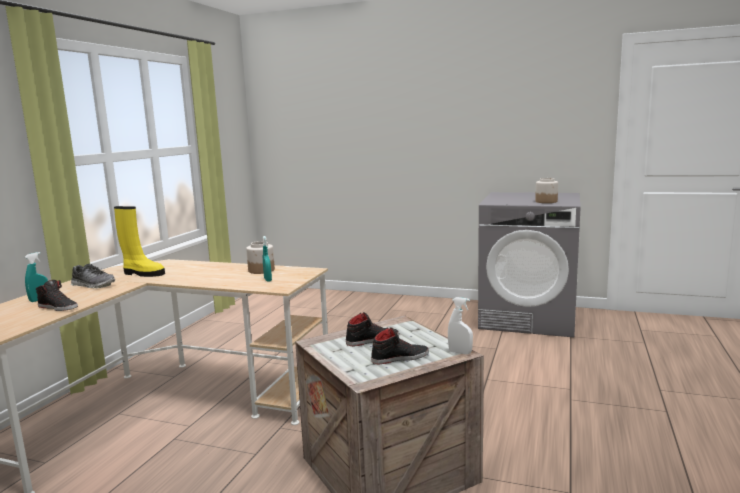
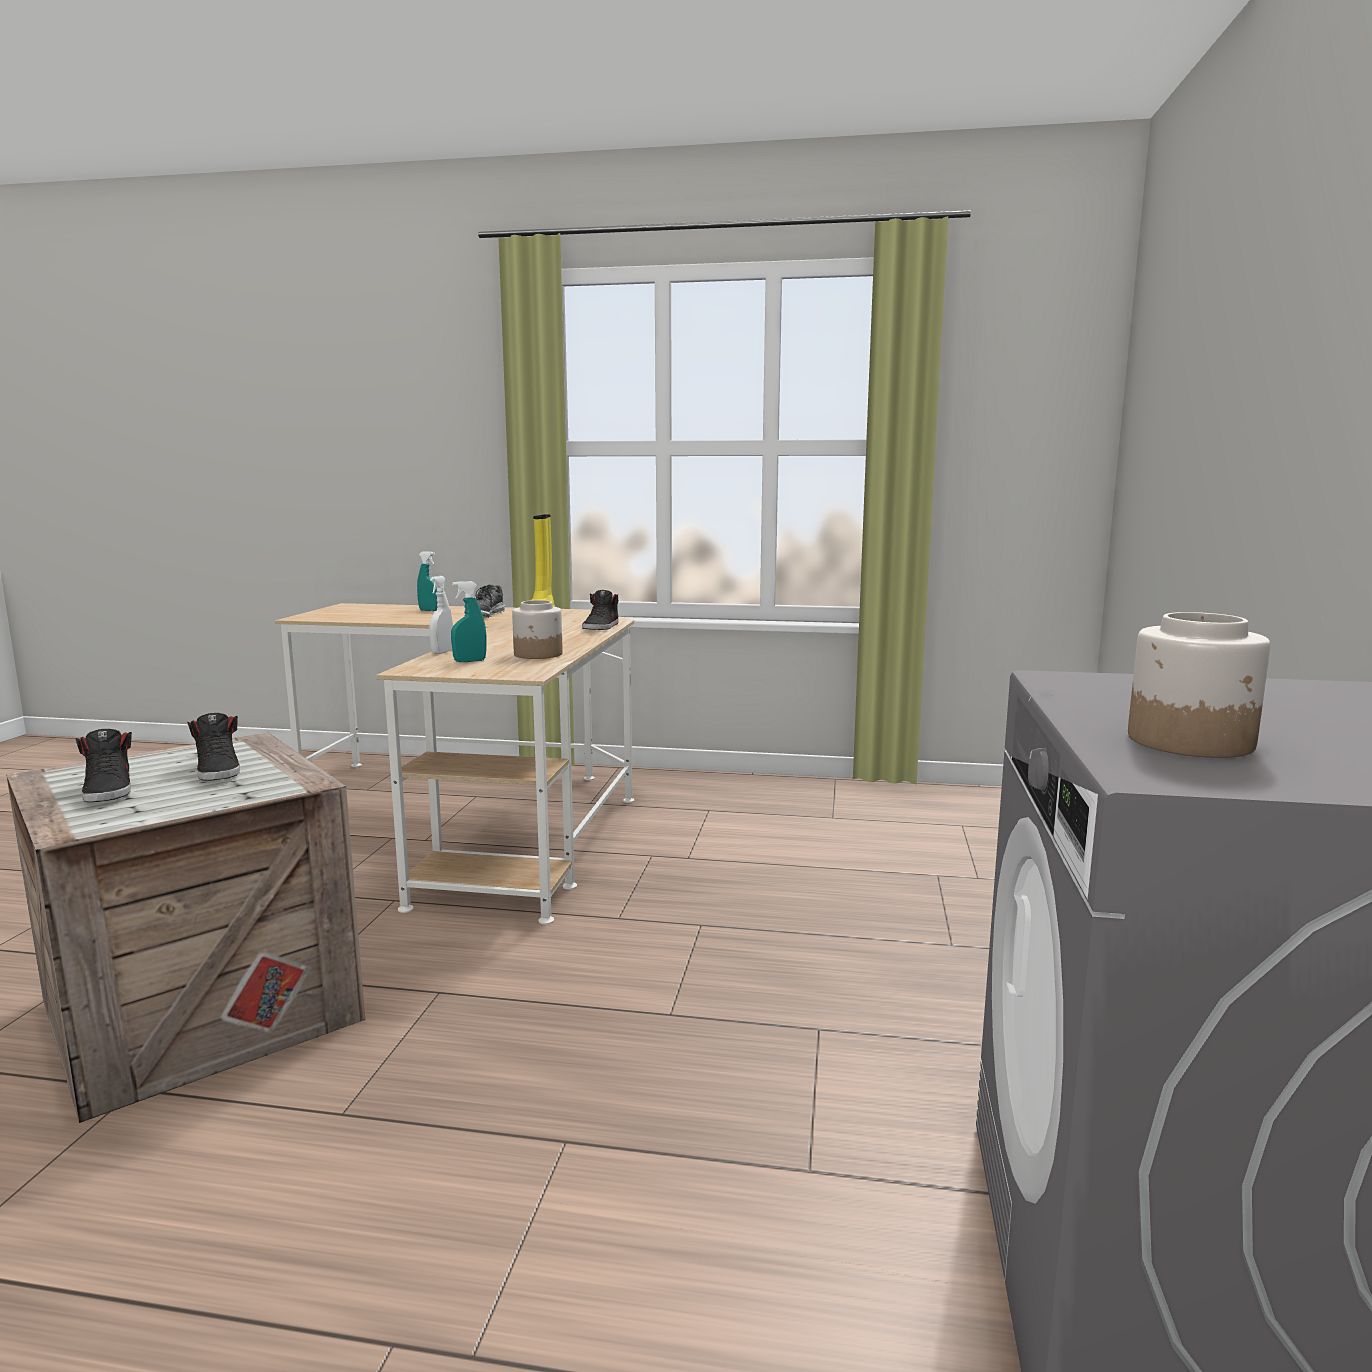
camera: 80 degrees right, 0 degrees up
black shoe [36,280,78,311] -> black shoe moved to [582,590,619,630]
white spray bottle [448,297,473,355] -> white spray bottle moved to [429,576,453,654]

